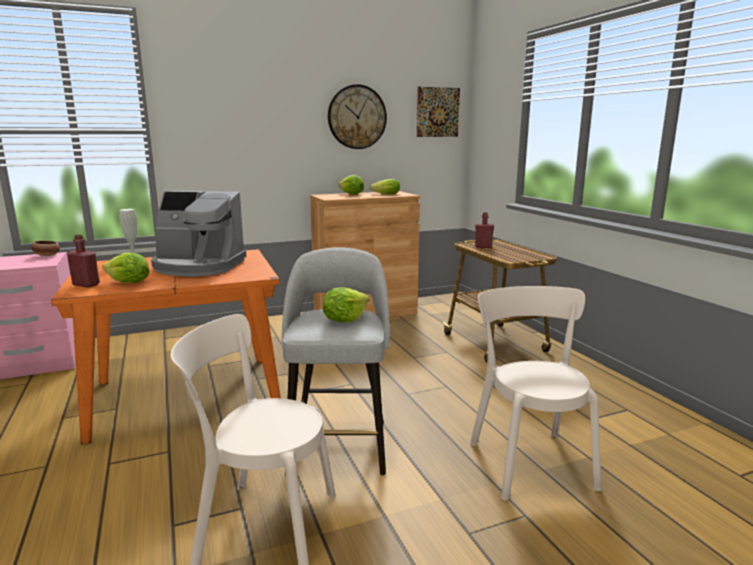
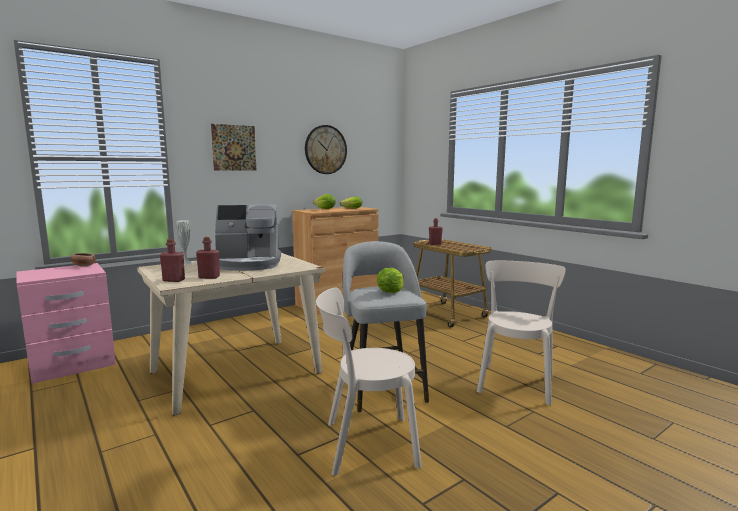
camera: 15 degrees left, 5 degrees down
orange dining table [51,249,281,444] -> beige dining table [137,253,325,416]
lettuce [102,252,150,283] -> red bottle [196,237,220,279]
picture [417,87,460,137] -> picture moved to [211,124,256,171]
beige chair [470,286,602,500] -> beige chair turned 45 degrees clockwise [477,261,566,405]

